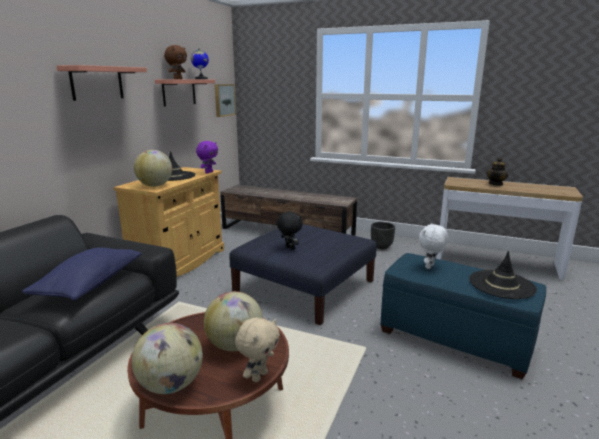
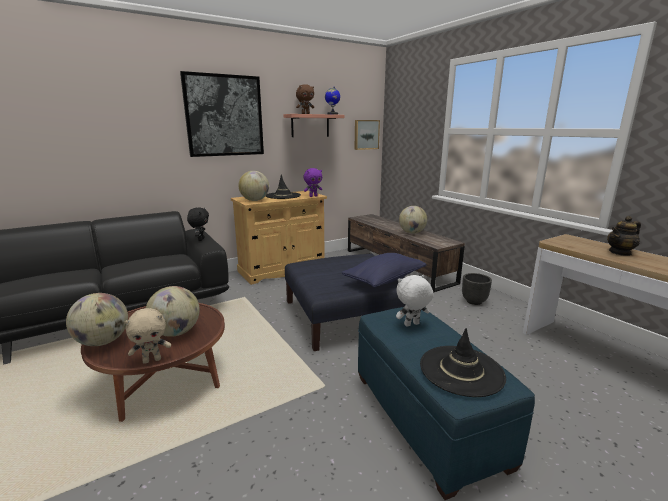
camera: 35 degrees right, 0 degrees up
blue pillow [22,247,141,300] -> blue pillow moved to [342,253,426,288]
shelf [57,65,147,101] -> picture [180,71,264,157]
black plush toy [277,211,303,250] -> black plush toy moved to [187,207,209,241]
none -> globe [399,206,427,234]

